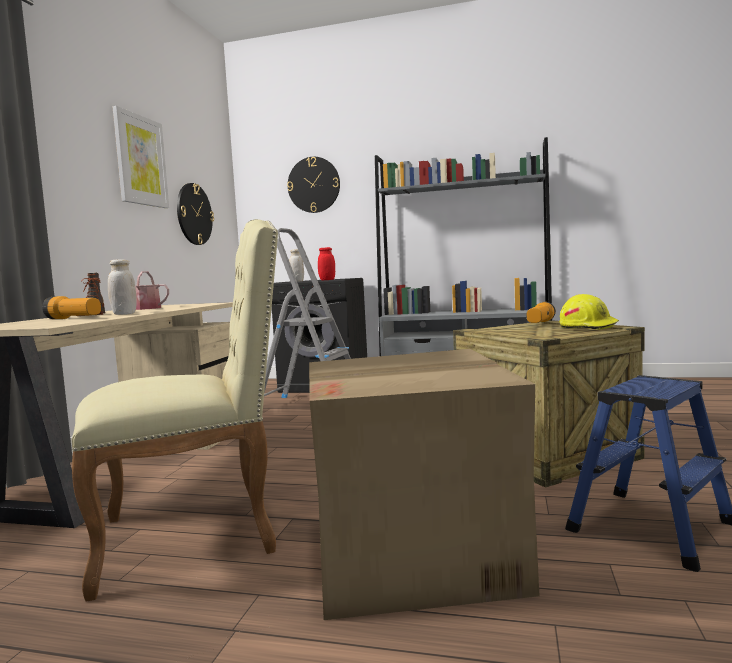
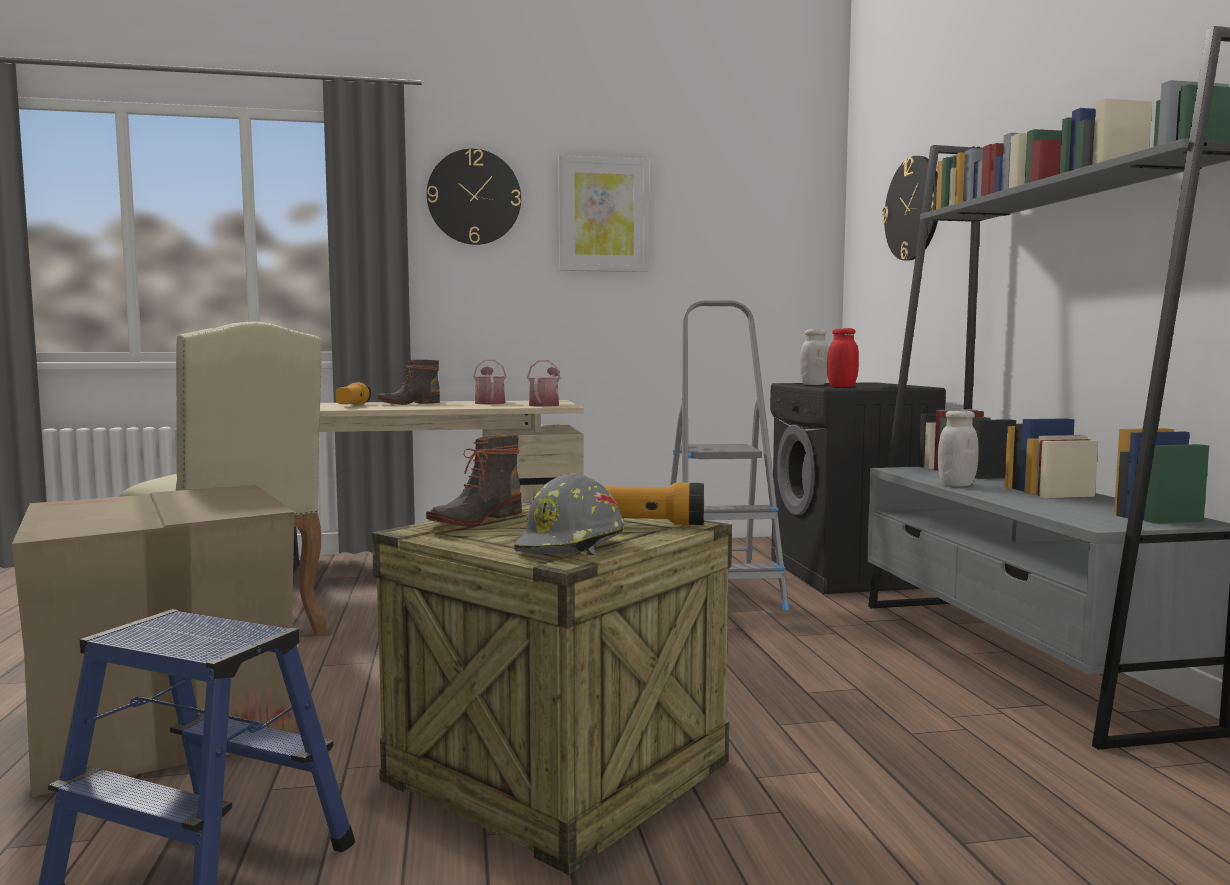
camera: 65 degrees right, 0 degrees up
white jar [108,259,137,315] -> white jar moved to [938,410,979,487]
wall clock [177,183,214,245] -> wall clock moved to [427,149,521,245]
yellow hard hat [559,294,619,330] -> grey hard hat [514,473,624,556]
none -> boot [426,435,522,527]
none -> watering can [527,360,561,407]

